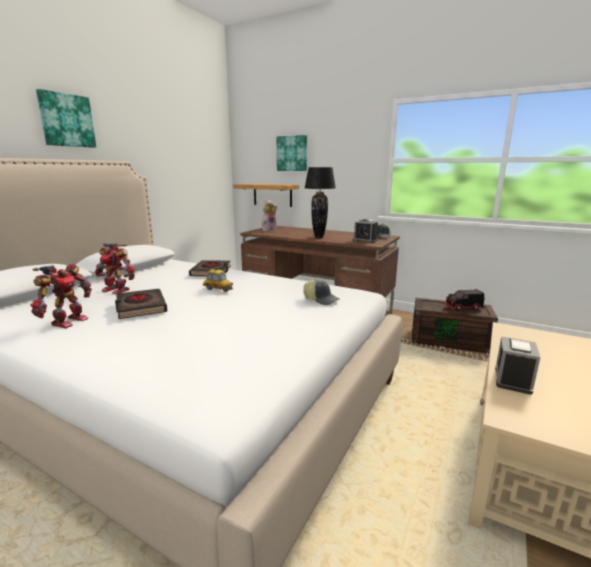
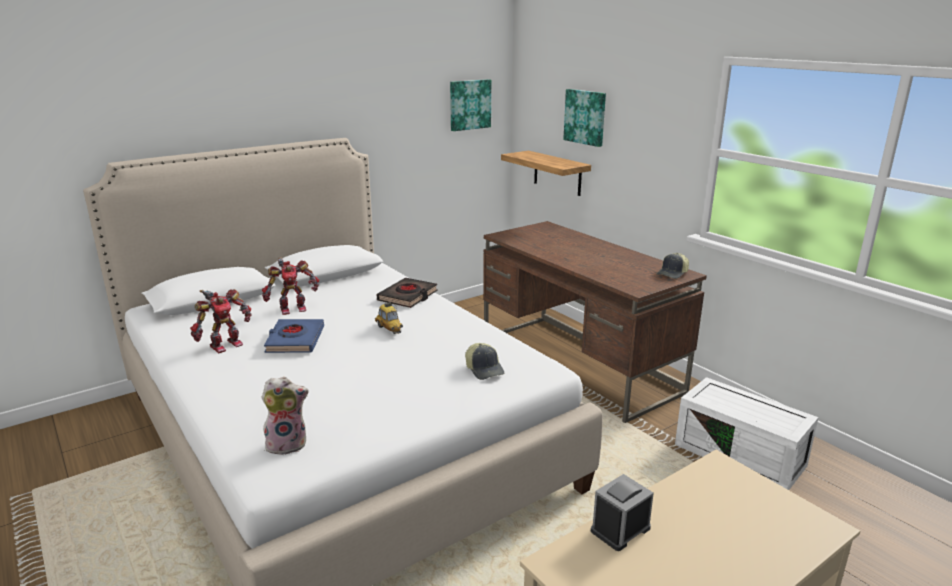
camera: 25 degrees right, 5 degrees up
picture [36,89,96,148] -> picture moved to [450,79,491,131]
toy robot [94,243,135,294] -> toy robot turned 75 degrees counterclockwise [262,257,319,315]
black book [115,289,167,319] -> blue book [264,319,324,353]
plush toy [262,200,277,231] -> plush toy moved to [261,377,309,455]
black table lamp [305,167,336,238] -> none
alarm clock [353,219,378,243] -> none
brown storage box [412,298,498,354] -> white storage box [675,377,819,490]
toy truck [444,289,485,311] -> none

